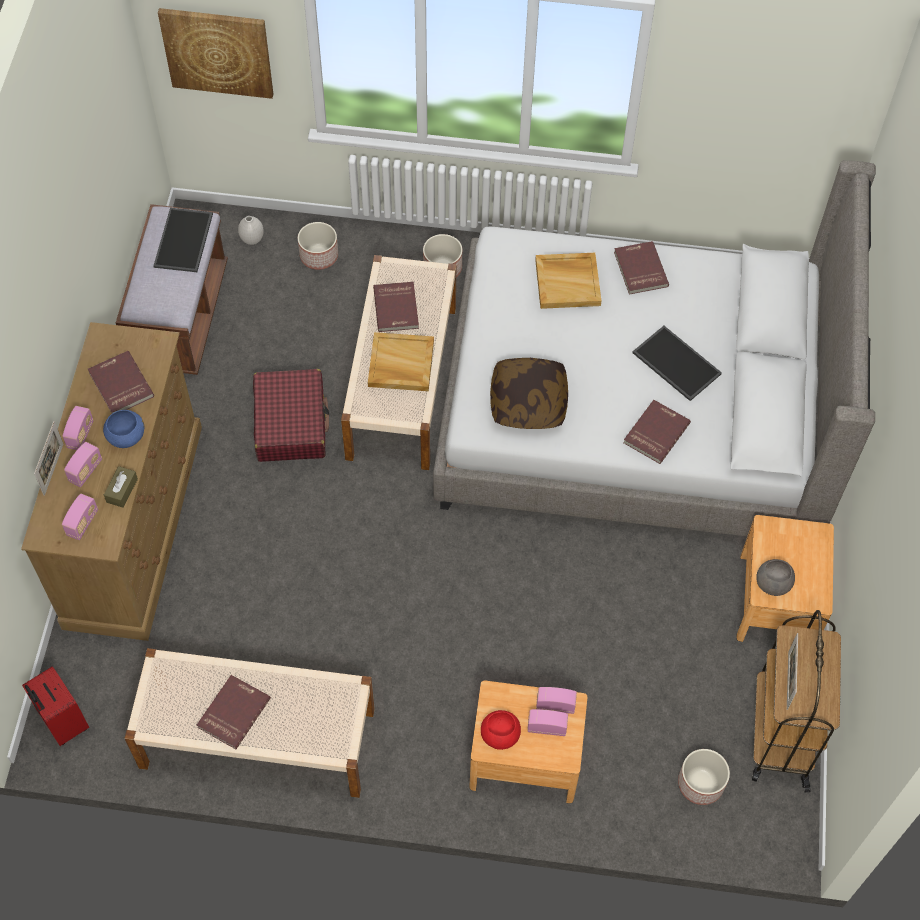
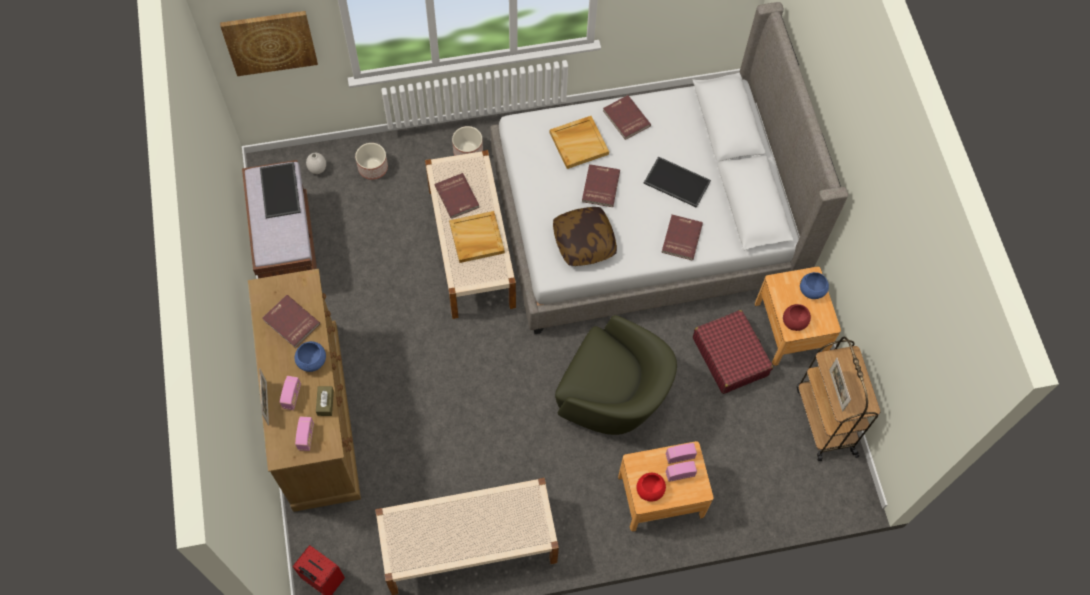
camera: 20 degrees left, 5 degrees up
radio [63,406,94,450] -> none
red book [197,675,271,749] -> red book moved to [582,164,620,207]
red suitcase [253,369,329,462] -> red suitcase moved to [693,310,773,394]
planter [678,749,730,805] -> none
grey bowl [756,559,795,596] -> red bowl [783,304,811,331]
none -> green armchair [555,315,677,435]
none -> blue bowl [800,272,829,299]

